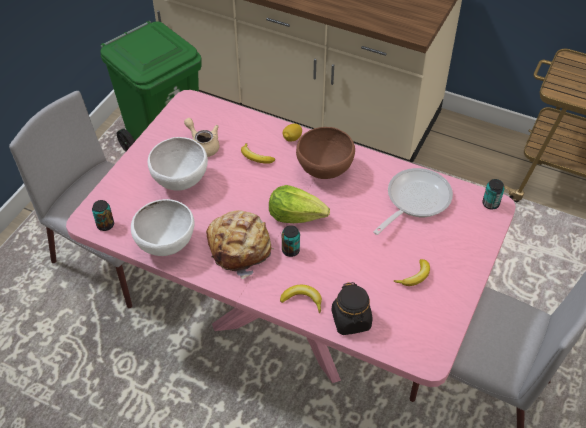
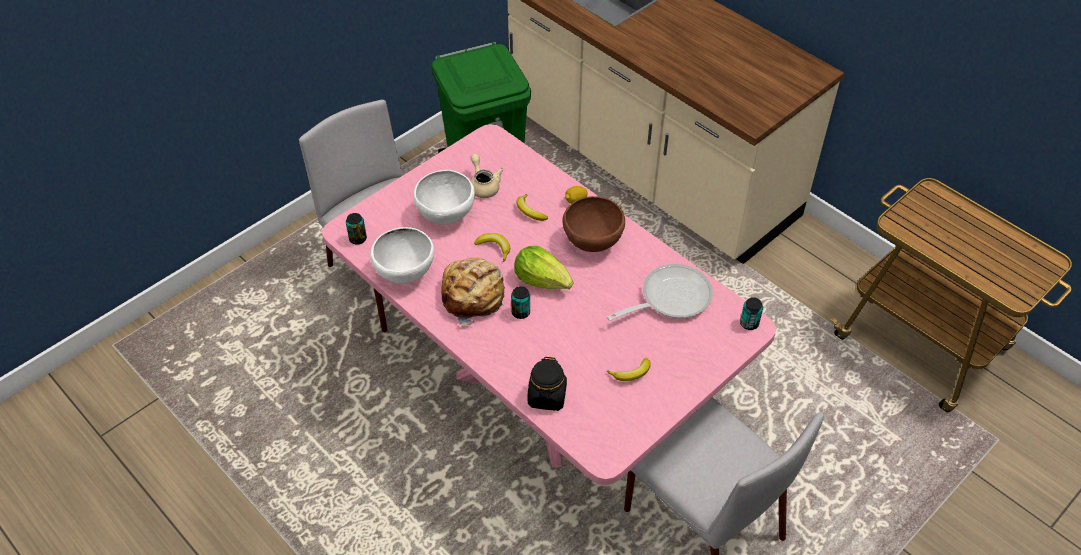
camera: 20 degrees right, 0 degrees up
banana [280,285,322,313] -> banana moved to [474,233,510,262]

